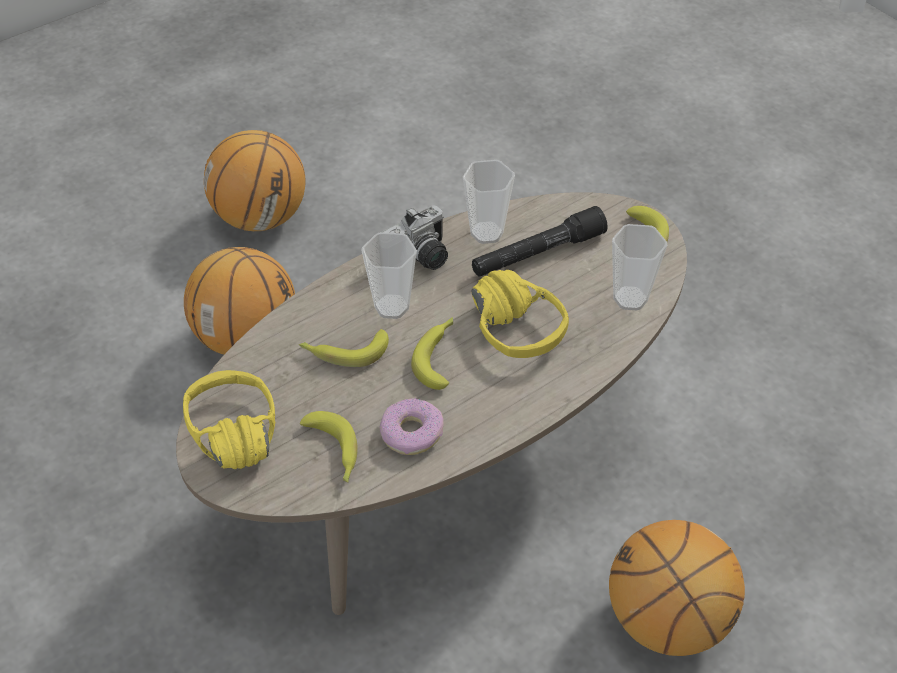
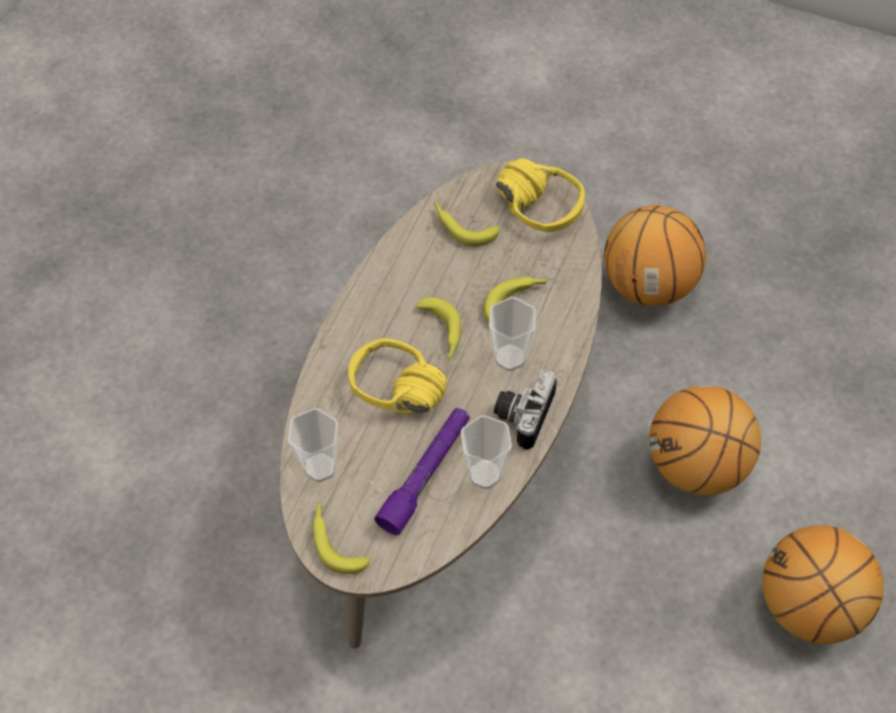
camera: 150 degrees right, 10 degrees up
donut [379,398,444,455] -> none
black flashlight [472,206,608,277] -> purple flashlight [374,408,470,535]
basketball [609,520,745,656] -> basketball moved to [604,205,706,306]

